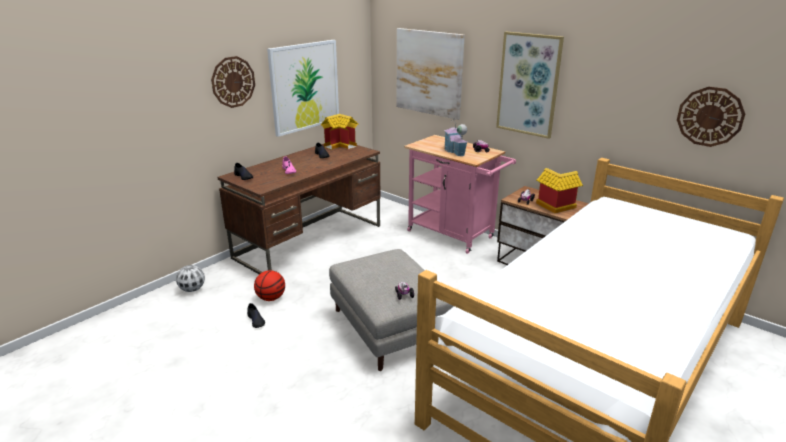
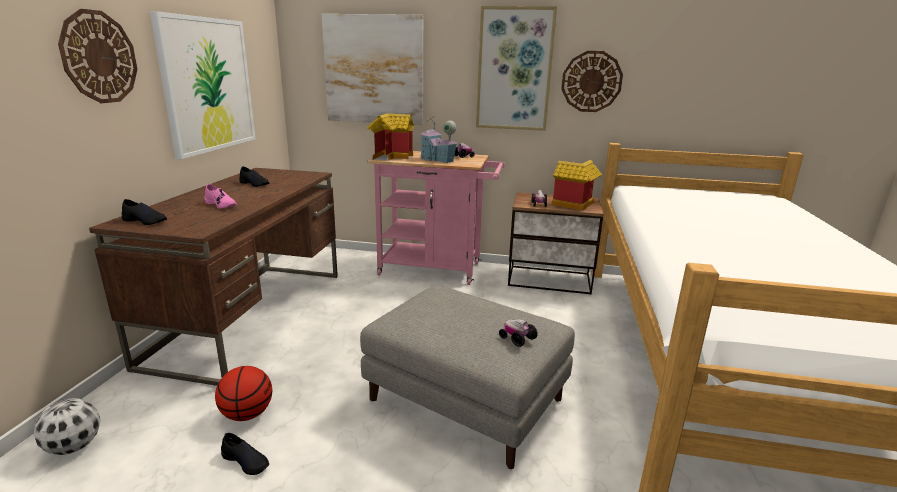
camera: 30 degrees left, 5 degrees down
toy house [321,114,358,149] -> toy house moved to [367,113,414,161]
wall clock [677,87,745,147] -> wall clock moved to [561,51,623,112]

